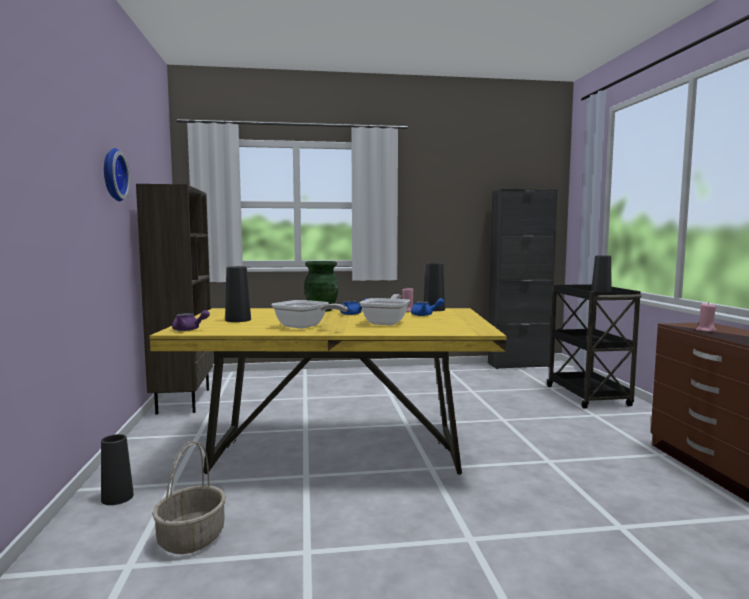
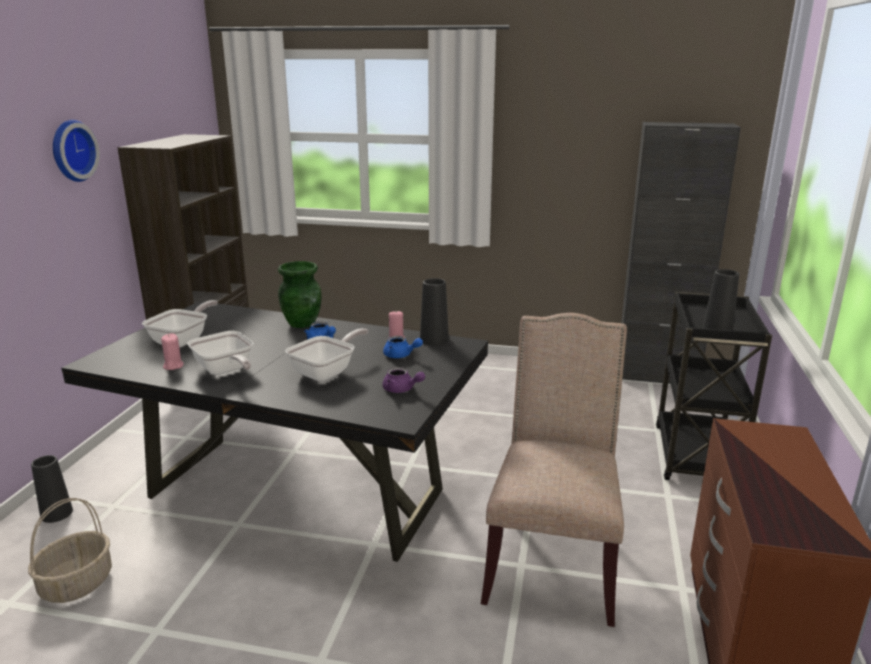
camera: 20 degrees right, 15 degrees up
yellow dining table [149,308,506,475] -> black dining table [61,301,488,562]
purple teapot [172,310,210,331] -> purple teapot moved to [382,367,425,393]
black vase [225,266,251,322] -> frying pan [142,300,218,348]
pink candle [696,302,716,332] -> pink candle moved to [161,334,184,370]
none -> beige chair [481,313,627,627]

